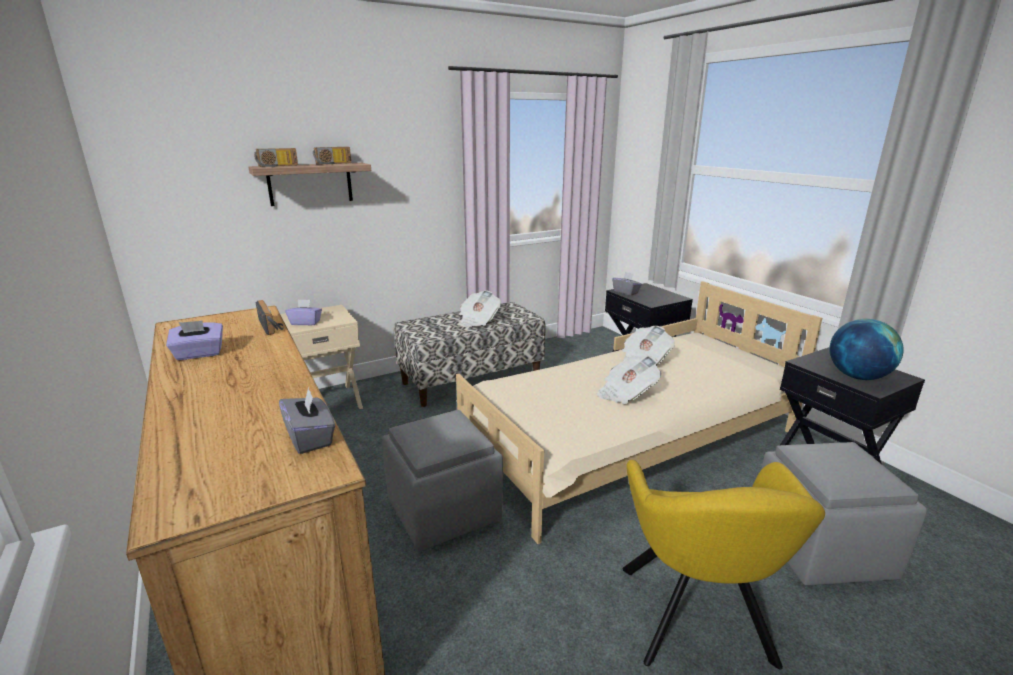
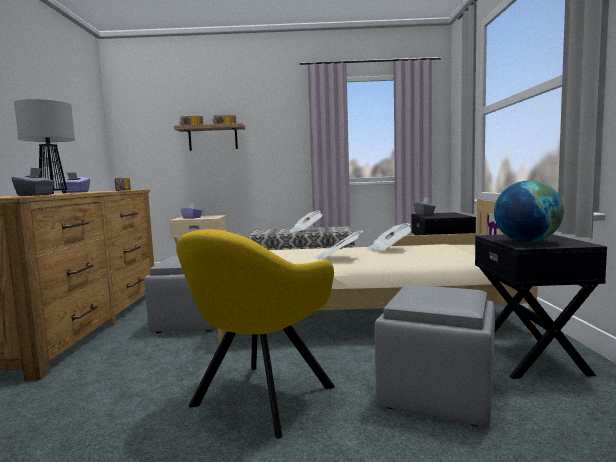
camera: 30 degrees right, 15 degrees down
none -> table lamp [14,99,75,194]

